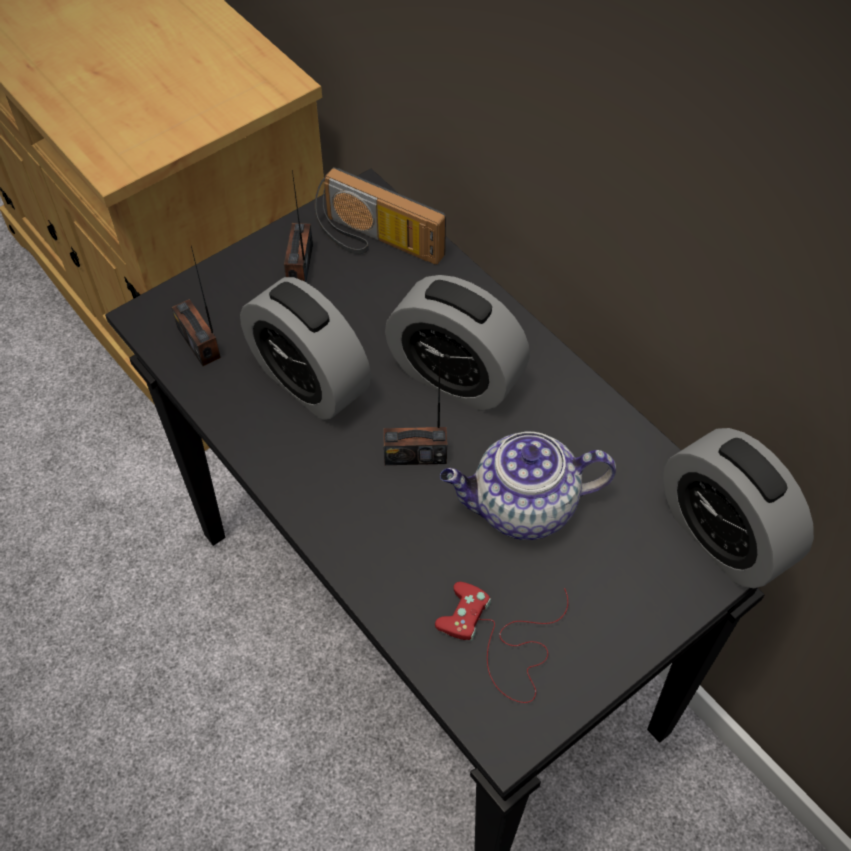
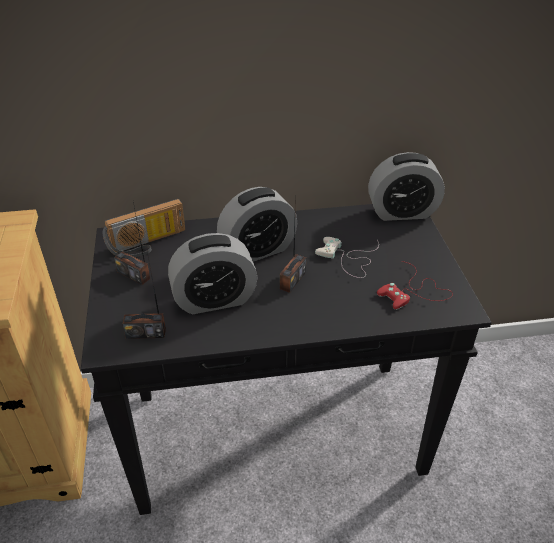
camera: 60 degrees left, 15 degrees down
teapot [440,432,616,540] -> white game controller [315,237,379,278]

